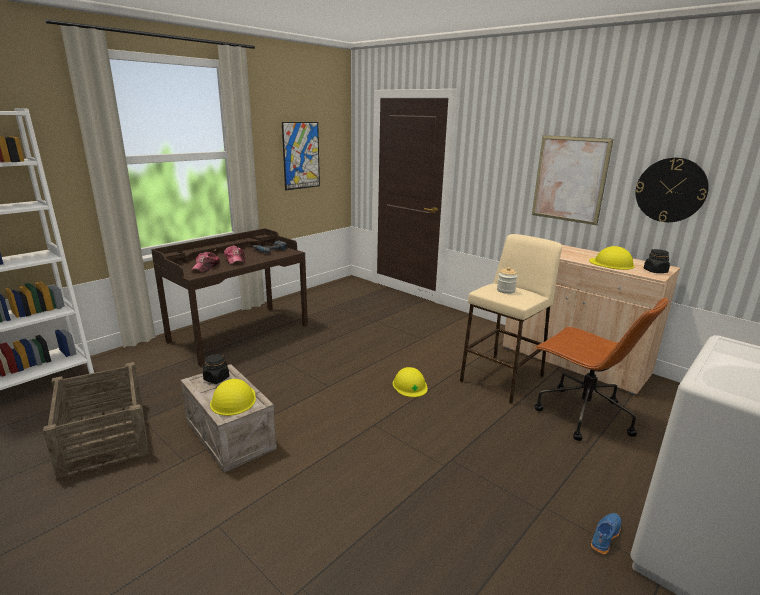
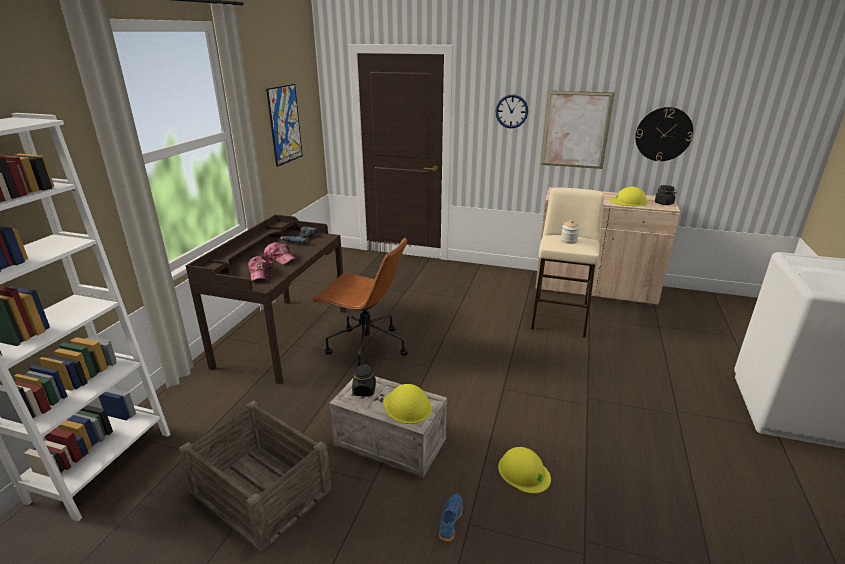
camera: 25 degrees left, 5 degrees up
yellow hard hat [393,367,428,397] -> yellow hard hat moved to [498,447,551,494]
brown office chair [534,297,668,441] -> brown office chair moved to [311,237,408,367]
blue shoe [591,513,621,554] -> blue shoe moved to [439,493,463,542]
none -> wall clock [496,94,528,128]

